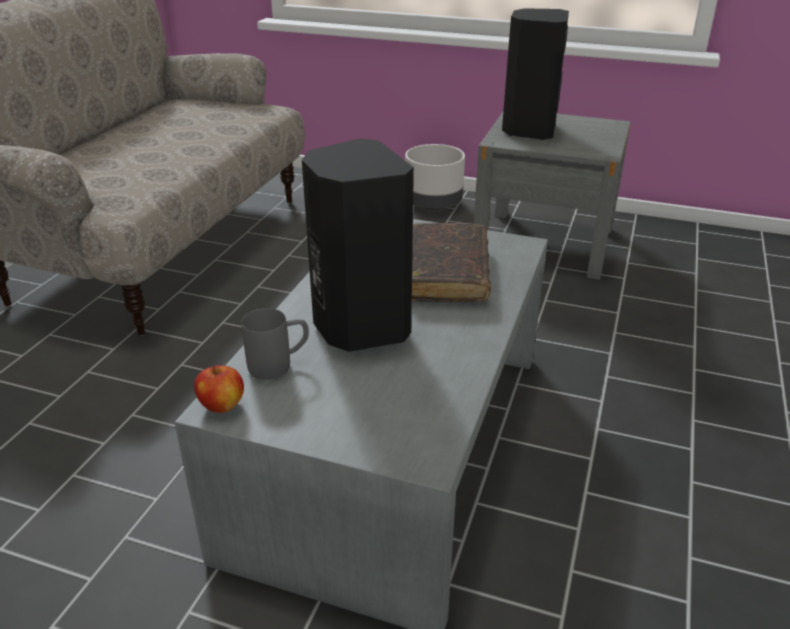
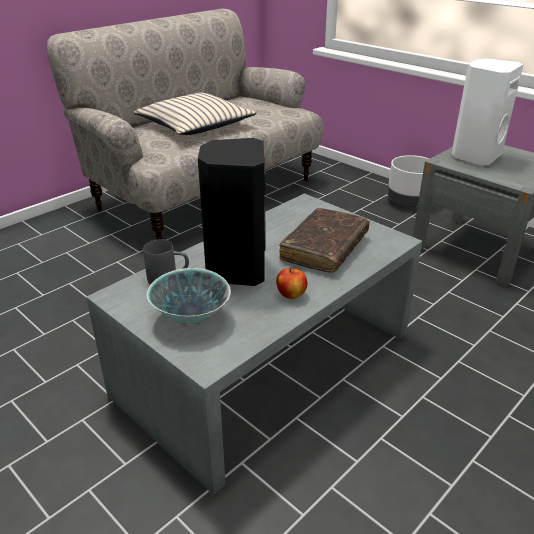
camera: 25 degrees right, 0 degrees up
apple [194,365,244,413] -> apple moved to [276,268,308,299]
black speaker [502,8,569,140] -> white speaker [452,59,524,166]
none -> beige pillow [133,93,257,135]
none -> bowl [147,268,231,327]

